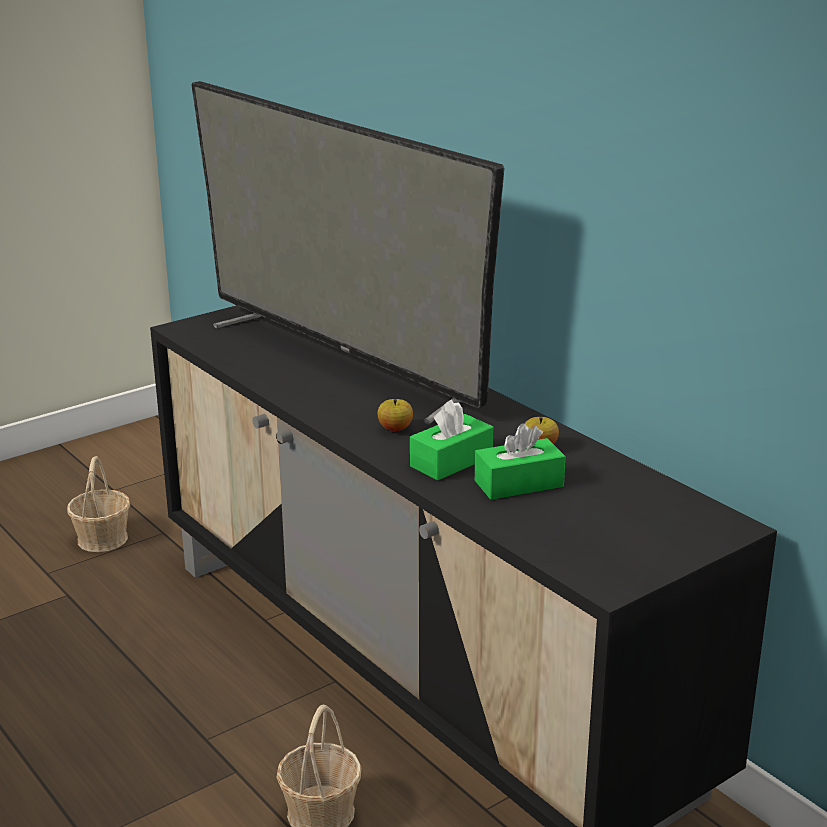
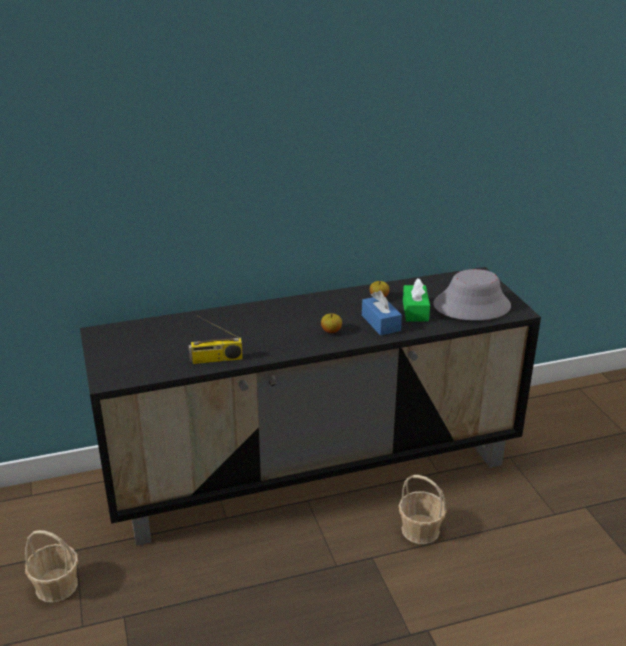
camera: 70 degrees left, 5 degrees up
television [191,81,504,425] -> none
green tissue box [410,400,493,480] -> blue tissue box [362,291,402,336]
none -> radio [189,315,243,364]
none -> grey hat [433,269,511,321]

